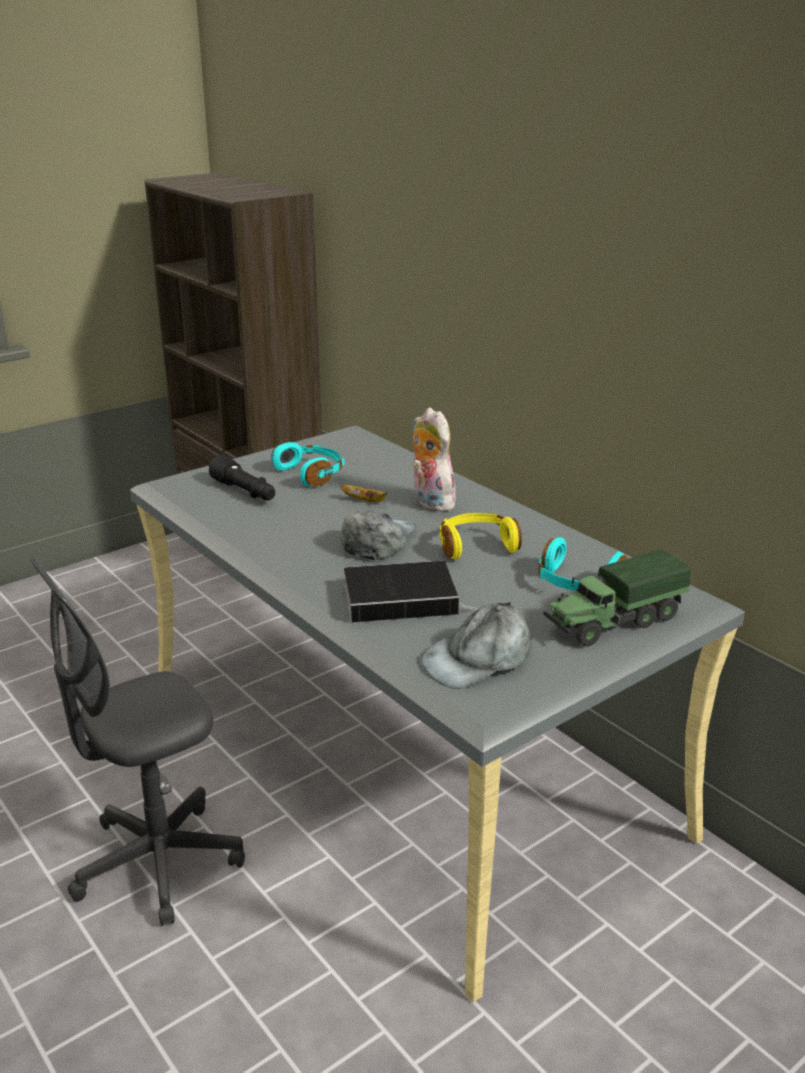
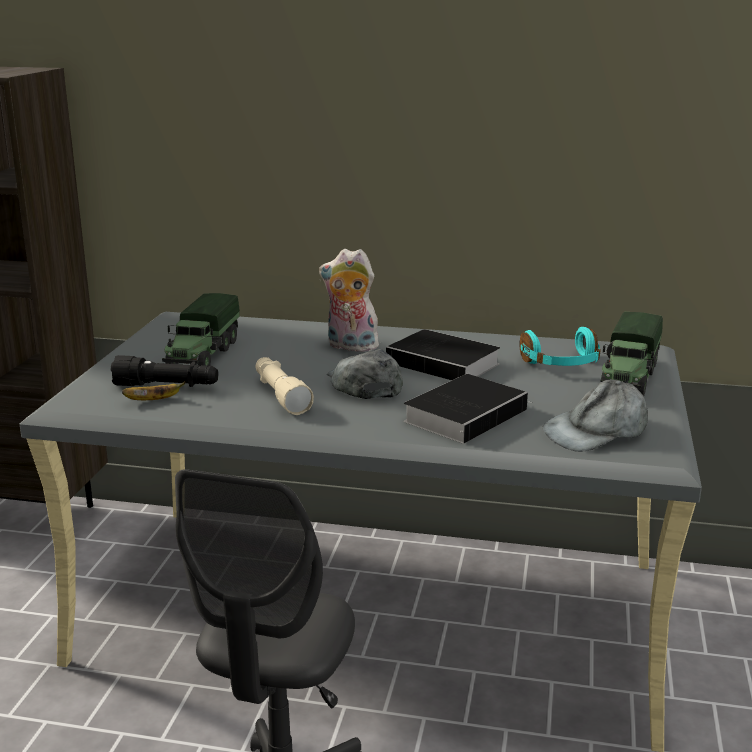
camera: 40 degrees left, 5 degrees down
turquoise headphones [271,442,345,487] -> toy truck [162,293,240,366]
banana [341,485,387,502] -> banana moved to [122,381,186,400]
grey cap [421,602,532,689] -> grey cap turned 45 degrees clockwise [542,380,648,452]
yellow headphones [440,513,522,559] -> book [386,329,500,380]
none -> beige flashlight [256,357,314,415]

